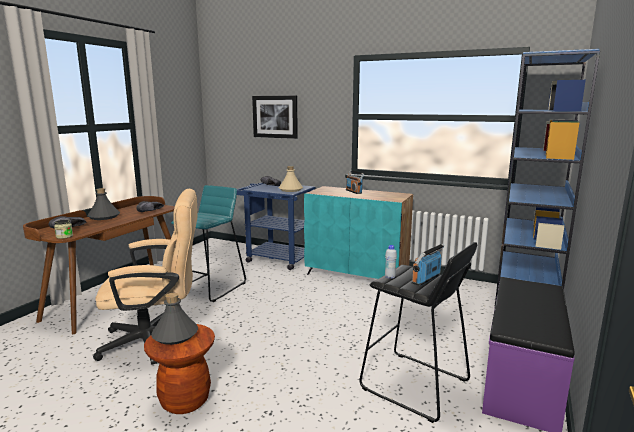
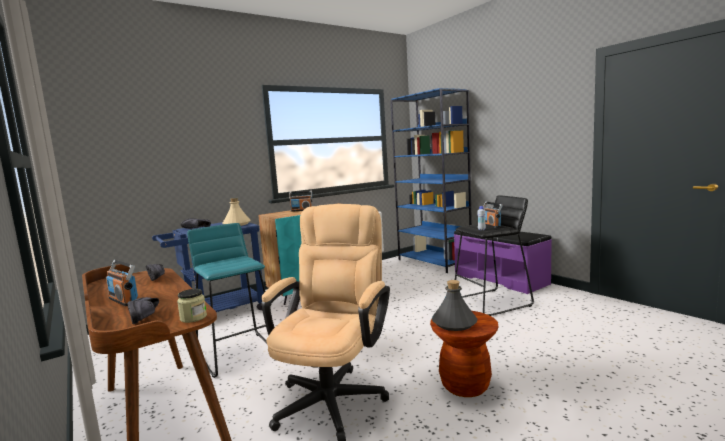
camera: 60 degrees left, 5 degrees down
grey bottle [87,188,120,220] -> radio [106,260,138,306]
picture [252,96,298,139] -> none

